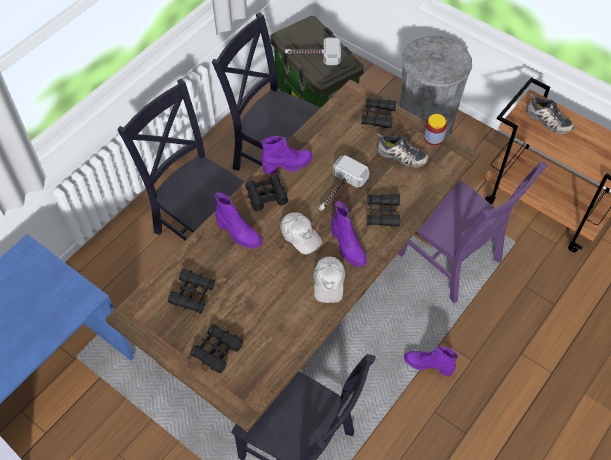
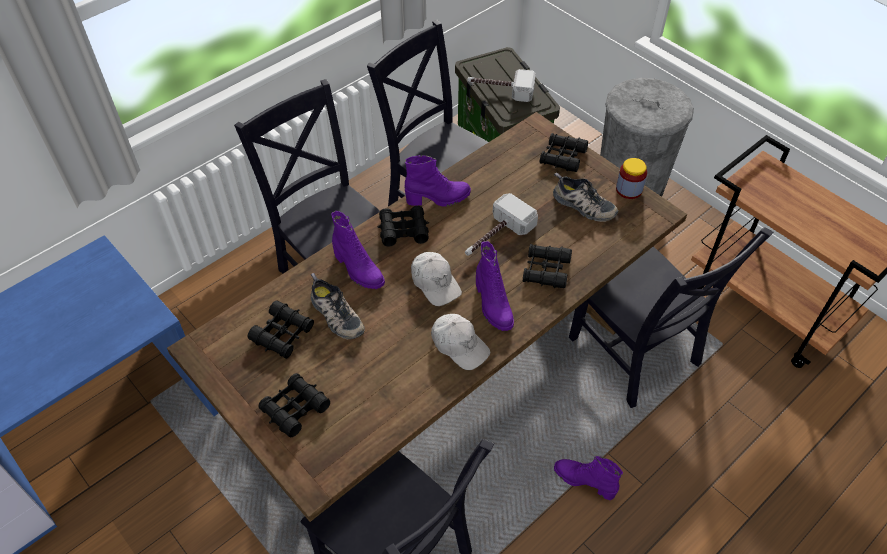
camera: 10 degrees right, 5 degrees down
white cap [313,257,345,303] -> white cap turned 60 degrees counterclockwise [431,314,490,370]
purple chair [398,161,548,303] -> black chair [569,227,773,408]
shoe [526,93,575,134] -> shoe moved to [311,273,365,339]

